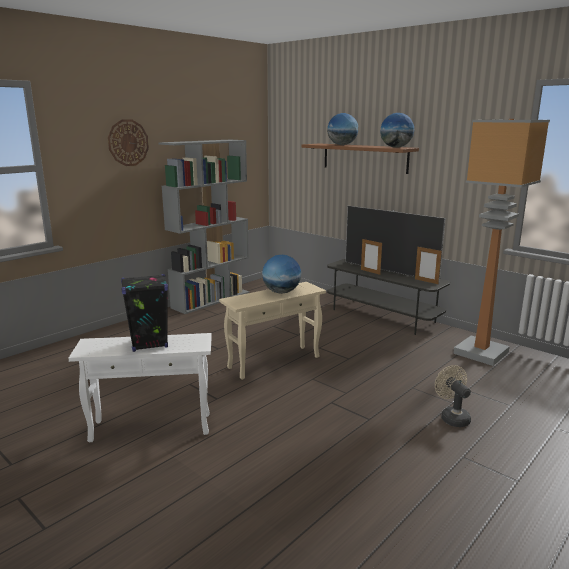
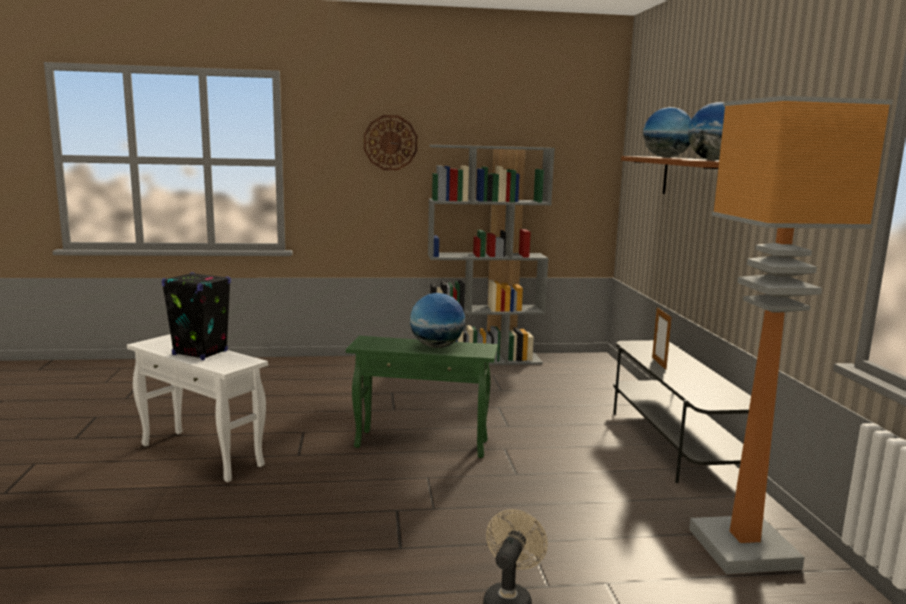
camera: 40 degrees right, 5 degrees down
beige side table [219,282,326,380] -> green side table [346,336,498,458]
television [345,206,446,281] -> none
picture frame [415,247,442,284] -> none

